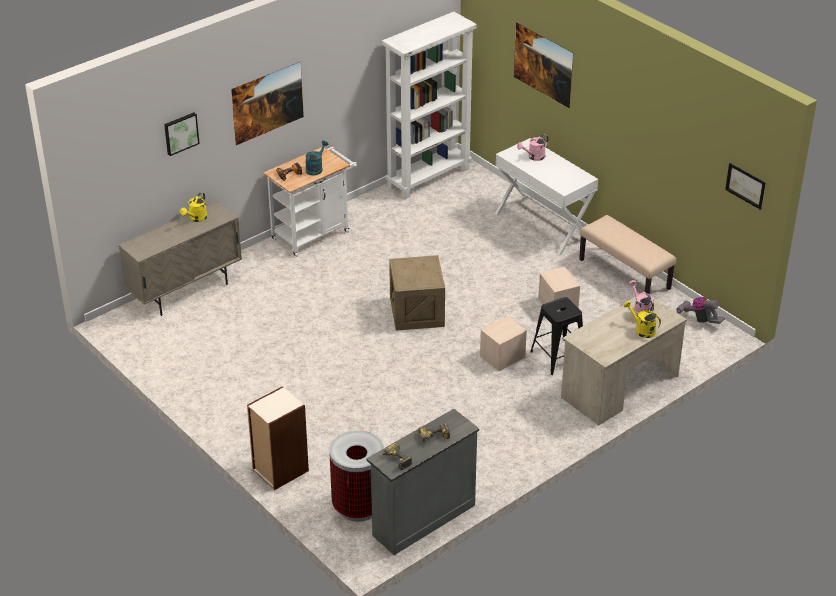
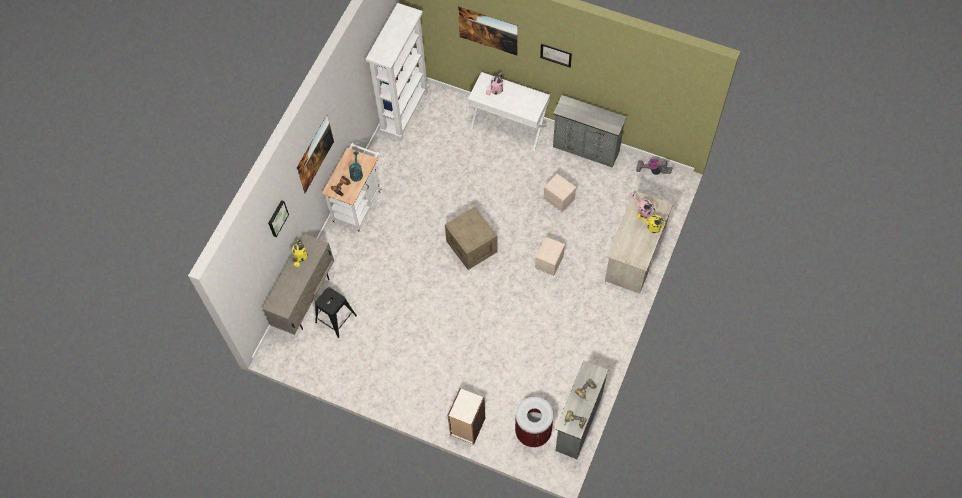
camera: 25 degrees left, 25 degrees up
black stool [530,297,583,375] -> black stool moved to [315,287,357,338]
beige bench [579,215,676,294] -> grey dresser [553,95,627,168]
picture [725,163,765,210] -> picture moved to [540,44,572,68]

